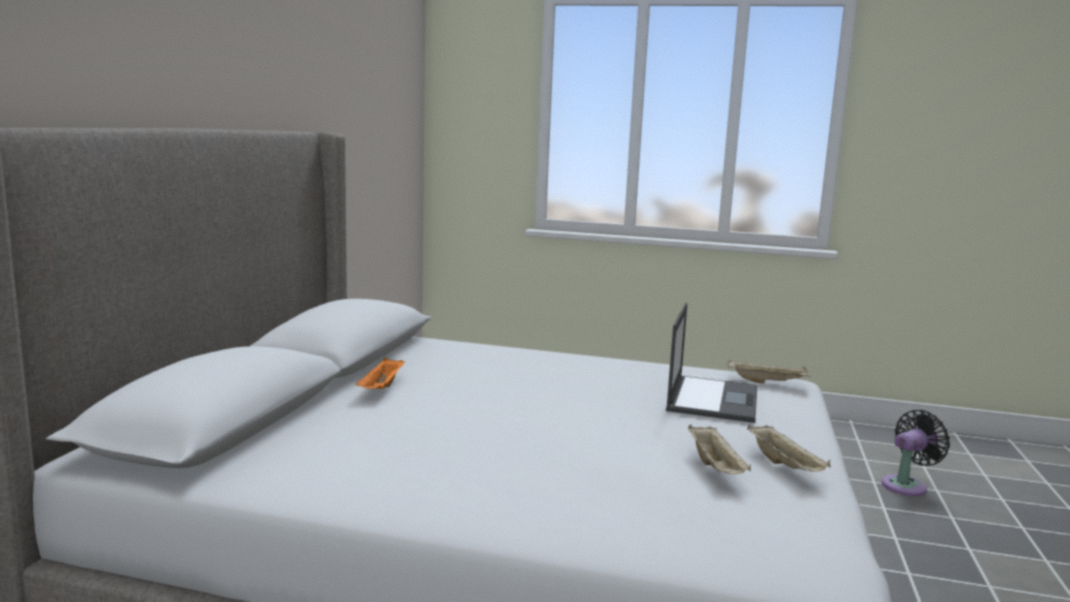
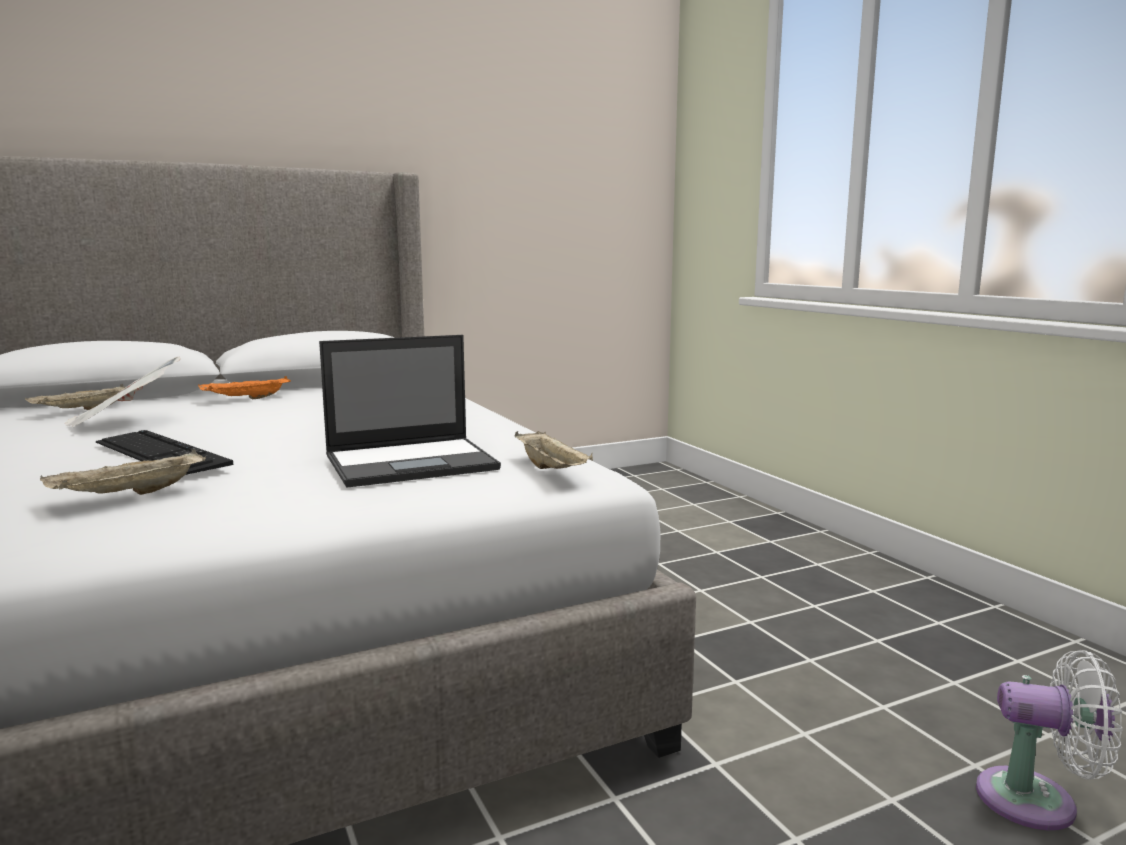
camera: 50 degrees right, 0 degrees up
beige tray [747,424,831,472] -> beige tray moved to [25,384,126,410]
black fan [882,410,950,496] -> white fan [976,650,1123,830]
none -> newspaper [65,357,181,427]
none -> keyboard [96,430,233,475]

